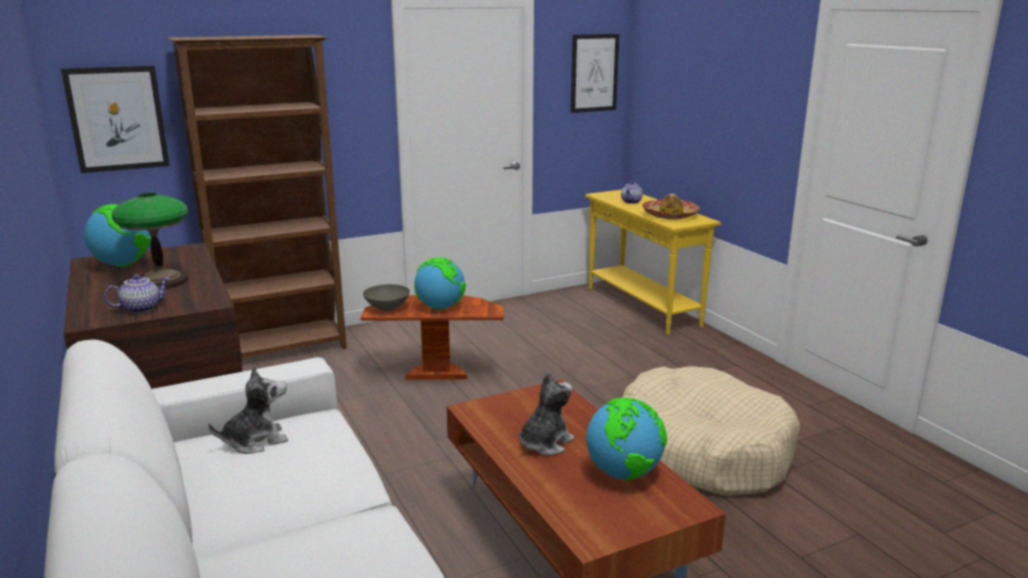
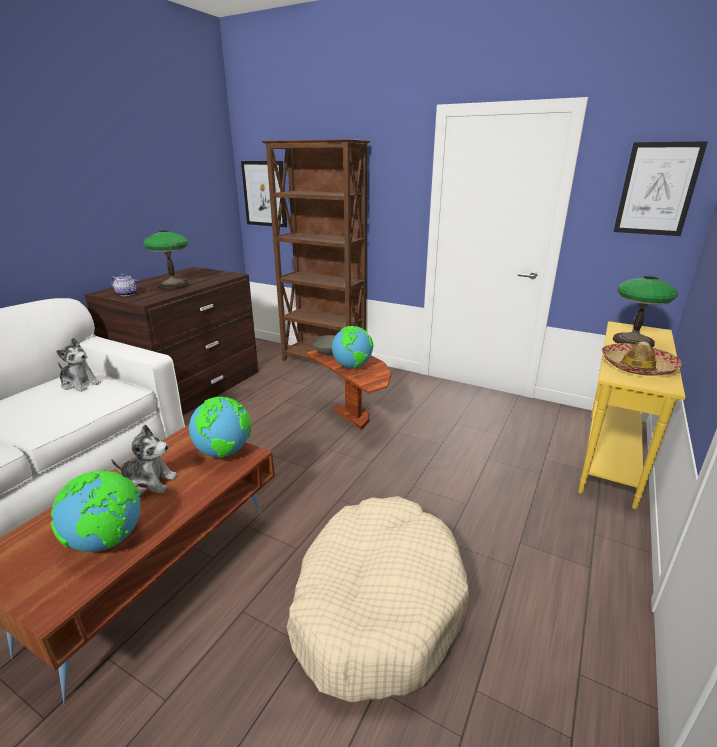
camera: 55 degrees right, 5 degrees up
globe [84,204,151,267] -> globe moved to [189,397,251,459]
teapot [621,181,643,204] -> table lamp [613,276,678,347]

